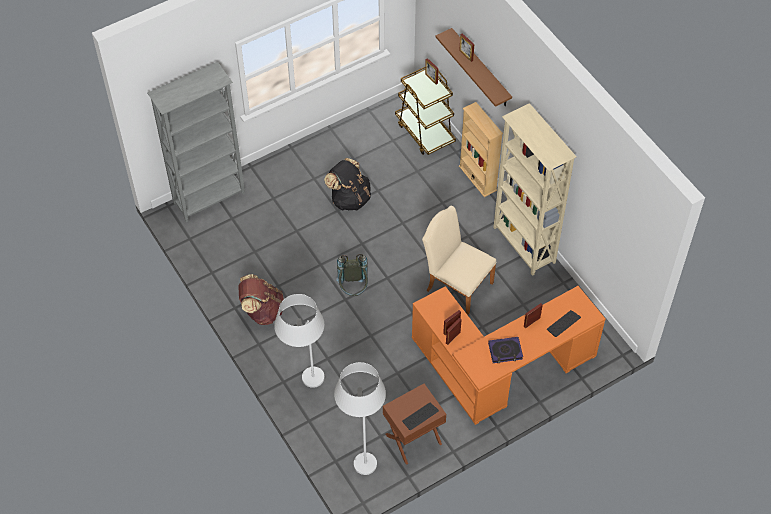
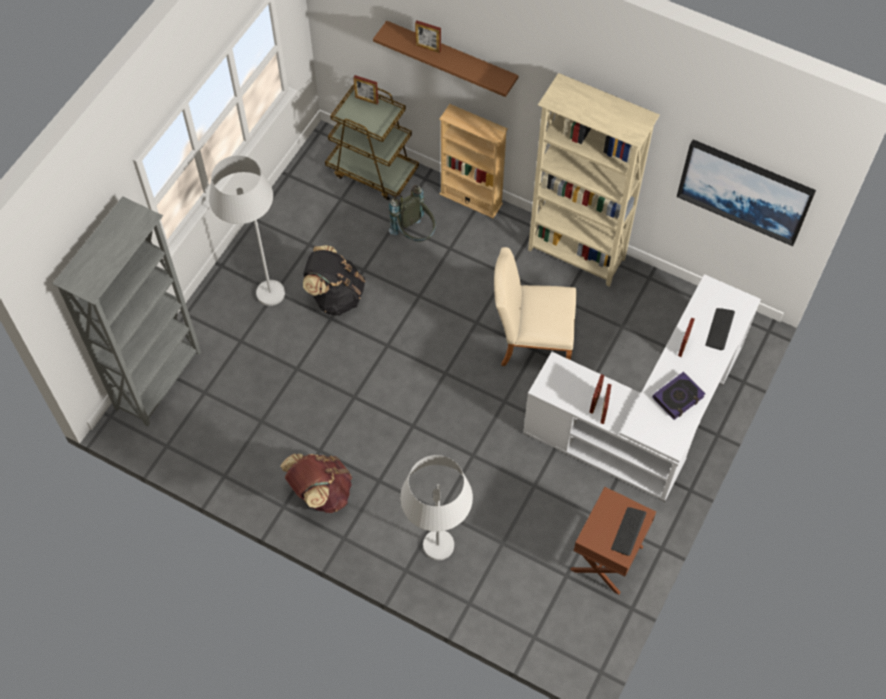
camera: 30 degrees left, 5 degrees up
white floor lamp [334,362,386,475] -> white floor lamp moved to [209,155,285,306]
grey backpack [336,254,368,296] -> grey backpack moved to [389,185,436,241]
orange desk [412,286,606,425] -> white desk [523,274,761,502]
none -> picture [677,139,816,246]

